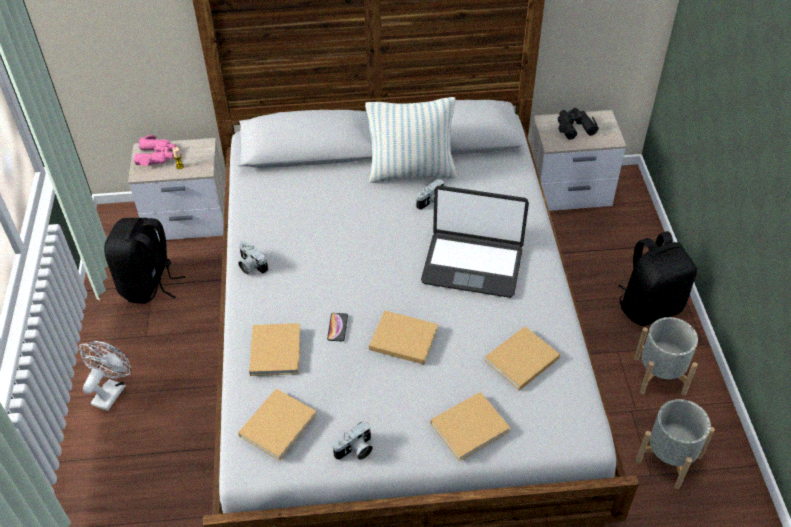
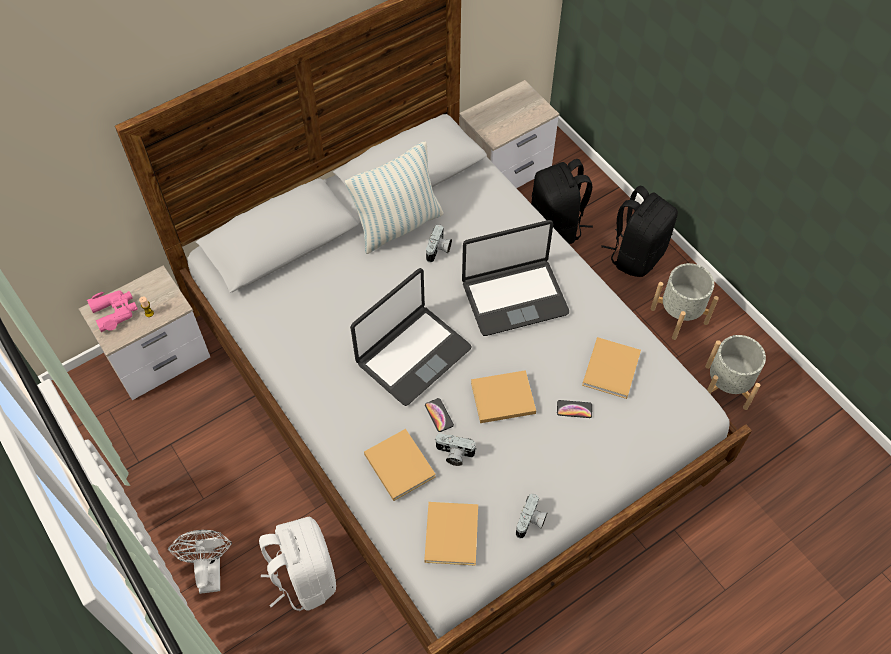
camera: 30 degrees left, 10 degrees up
black backpack [104,218,185,304] -> black backpack moved to [531,159,593,244]
camera [238,241,268,275] -> camera moved to [435,433,477,466]
beige book [430,392,510,461] -> none
black binoculars [558,108,599,140] -> none
none -> white backpack [259,517,336,611]
none -> laptop [350,268,472,406]
none -> phone [557,400,592,418]

